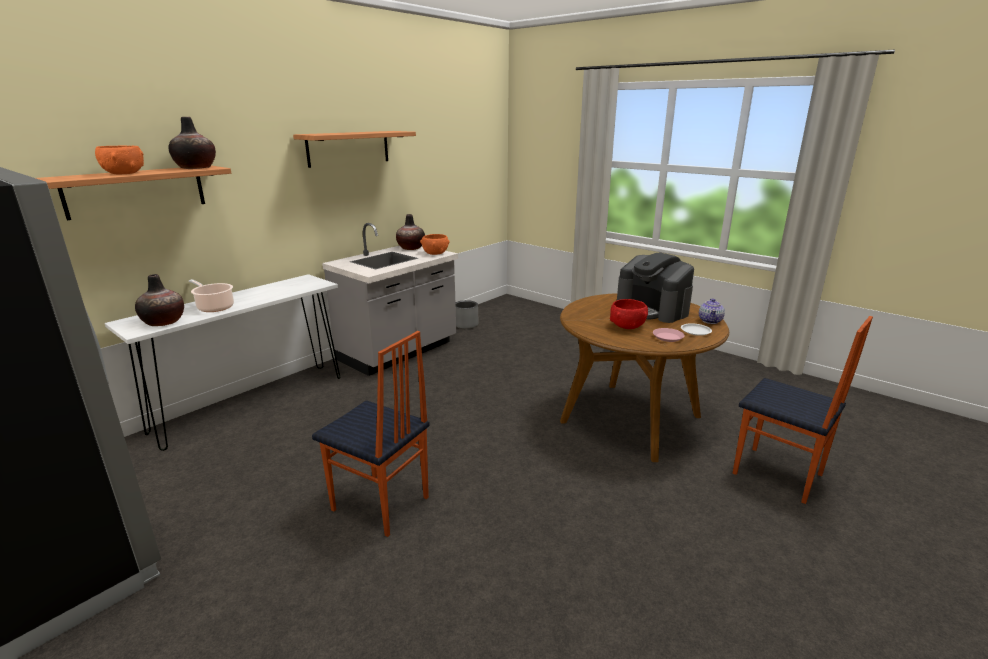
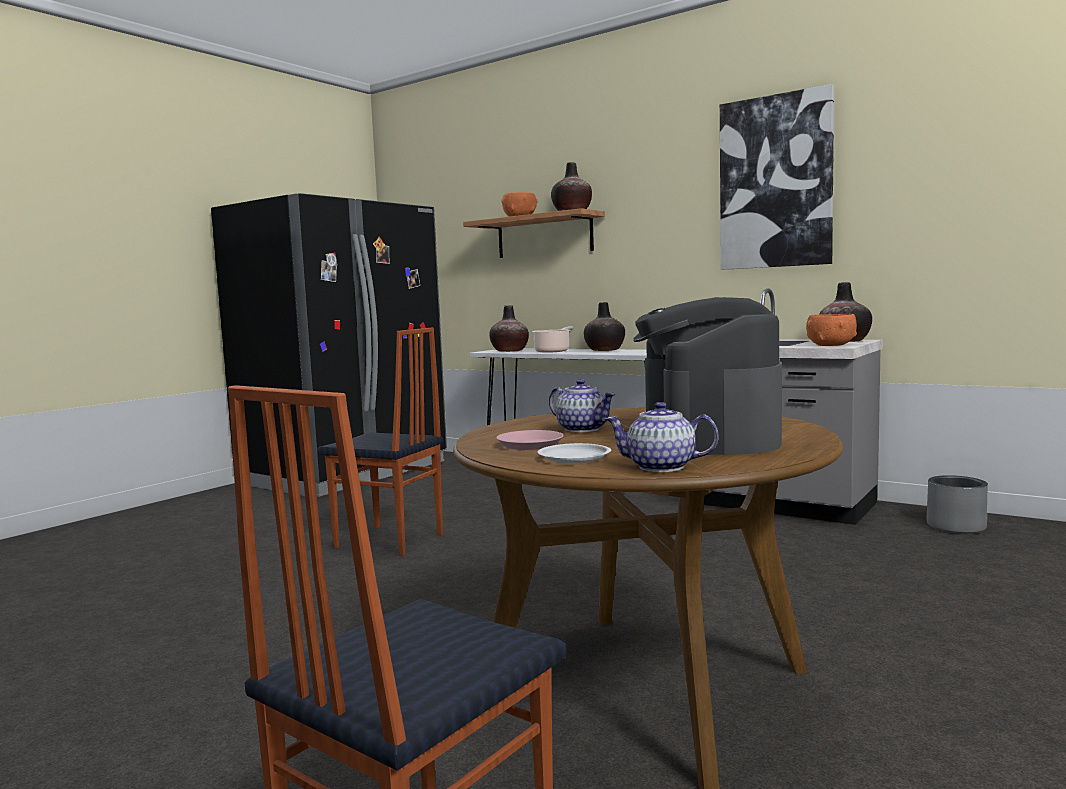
camera: 85 degrees right, 15 degrees down
shelf [293,131,416,168] -> picture [720,84,834,270]
chair [312,331,430,537] -> chair turned 90 degrees counterclockwise [317,328,443,557]
red bowl [610,299,648,329] -> teapot [549,379,616,432]
coffee machine [617,252,694,323] -> coffee machine turned 45 degrees counterclockwise [630,297,782,455]
none -> vase [584,302,625,351]

